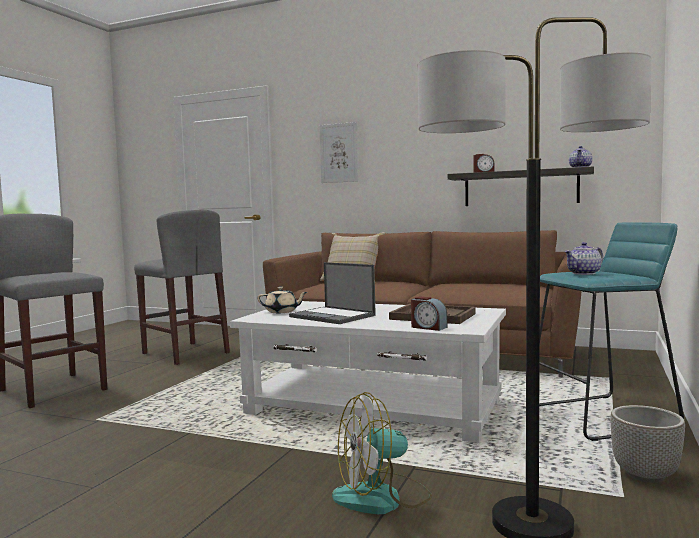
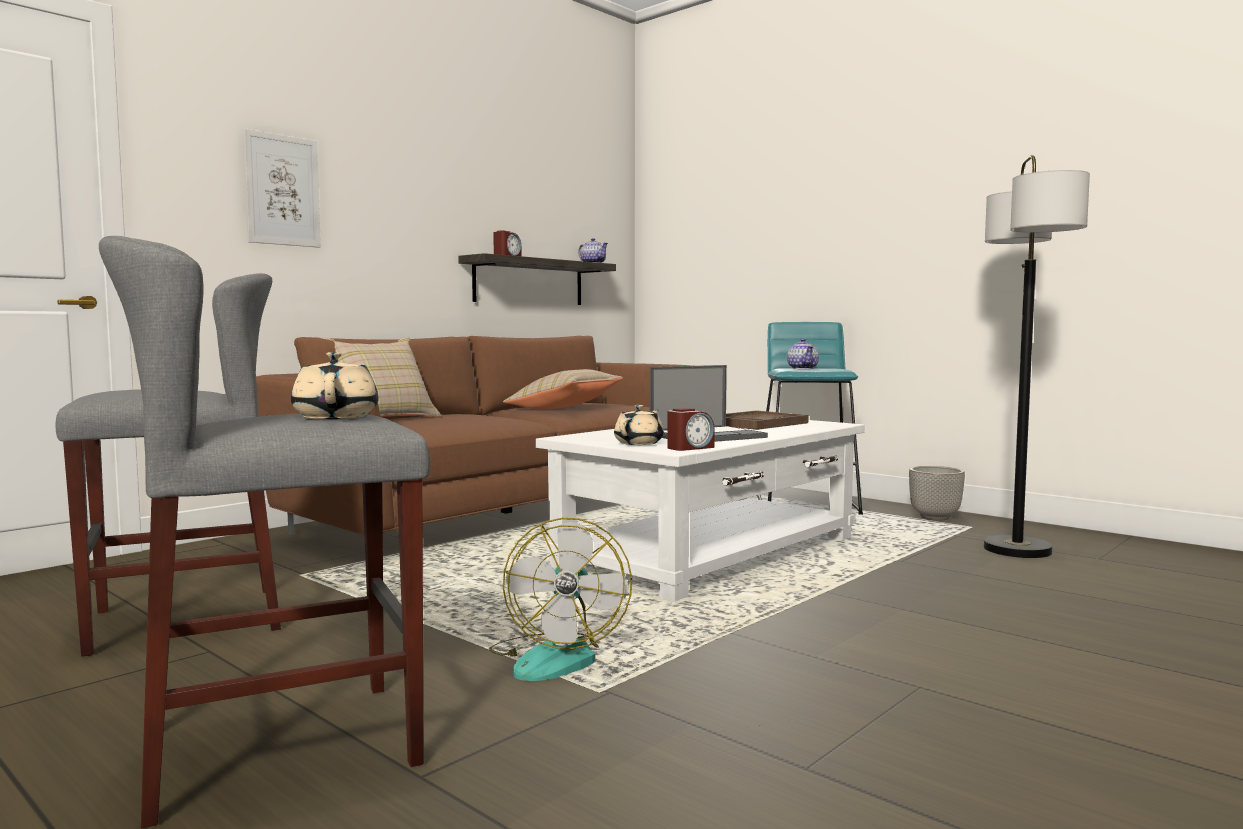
camera: 70 degrees left, 0 degrees up
fan [332,392,432,514] -> fan moved to [489,518,632,681]
alarm clock [411,296,447,331] -> alarm clock moved to [667,408,715,451]
none -> beige teapot [291,352,379,419]
none -> beige pillow [503,369,623,410]

